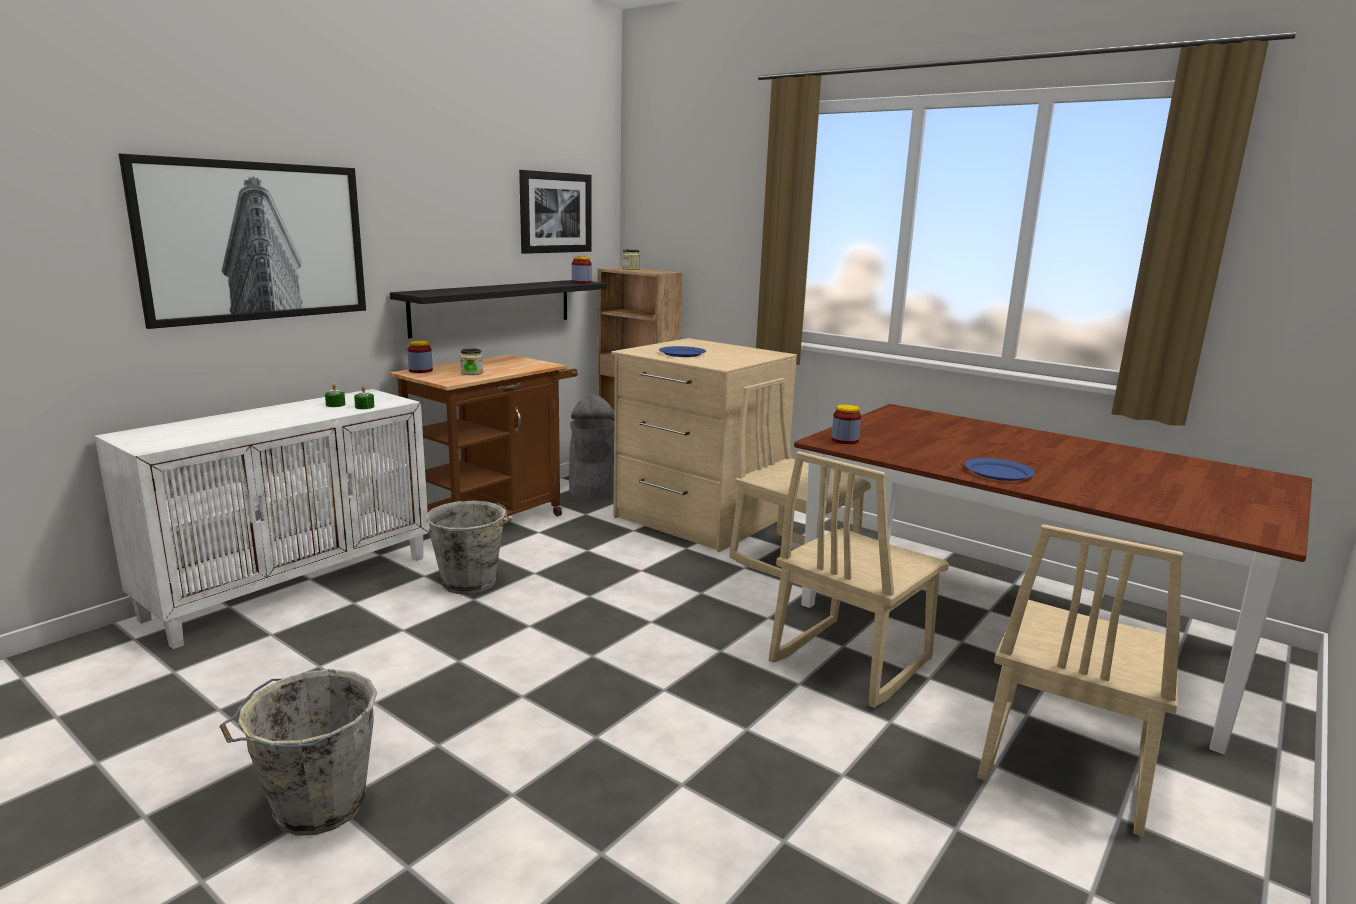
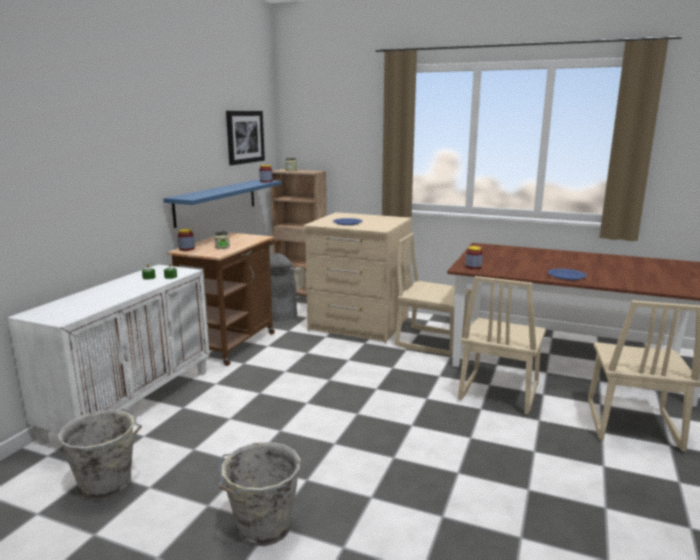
camera: 15 degrees left, 0 degrees up
picture [119,154,366,329] -> none
black shelf [390,280,607,338] -> blue shelf [163,180,282,228]
grey bucket [425,501,512,594] -> grey bucket moved to [58,409,142,501]

